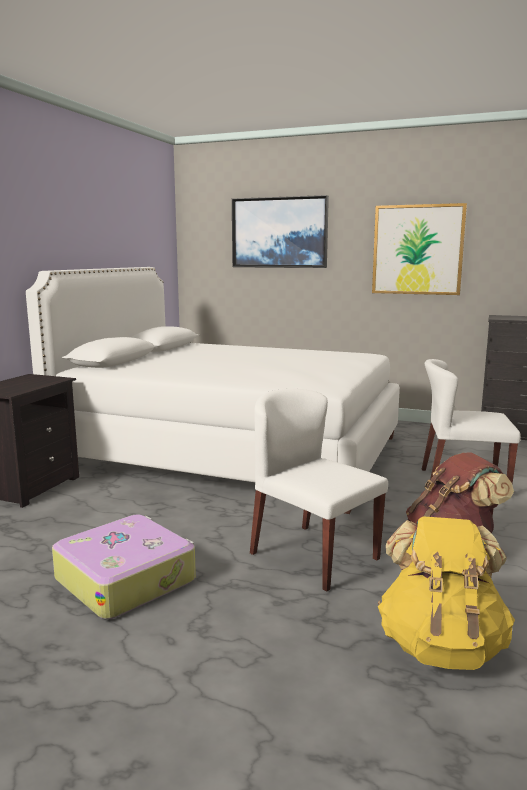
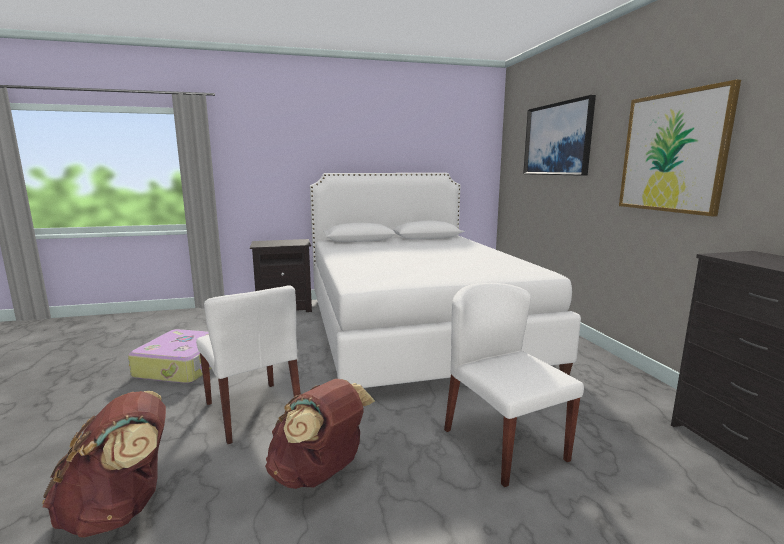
camera: 55 degrees right, 0 degrees up
white chair [250,389,388,592] -> white chair turned 135 degrees clockwise [196,285,301,444]
yellow backpack [378,516,515,670] -> brown backpack [42,391,166,537]

